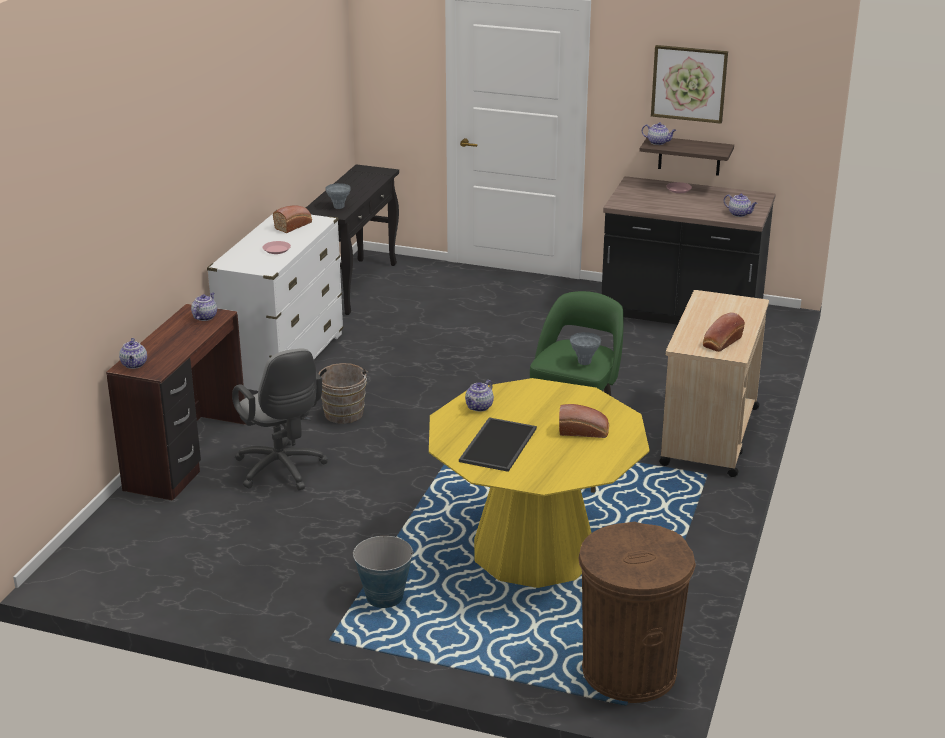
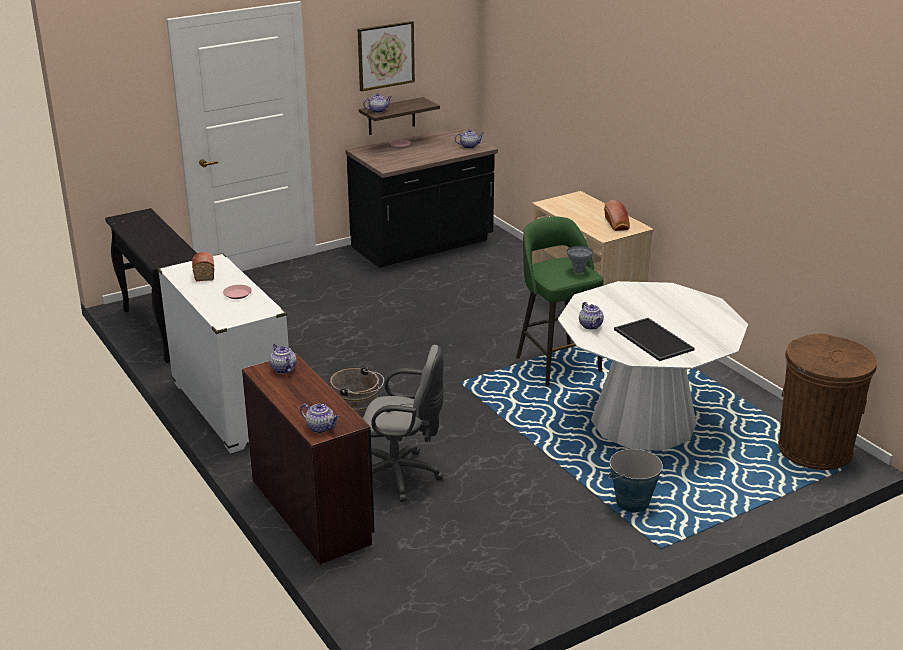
camera: 50 degrees left, 0 degrees up
grey vase [325,183,351,209] -> none
yellow dining table [429,378,650,588] -> white dining table [558,281,748,450]
bread [559,404,609,438] -> none

